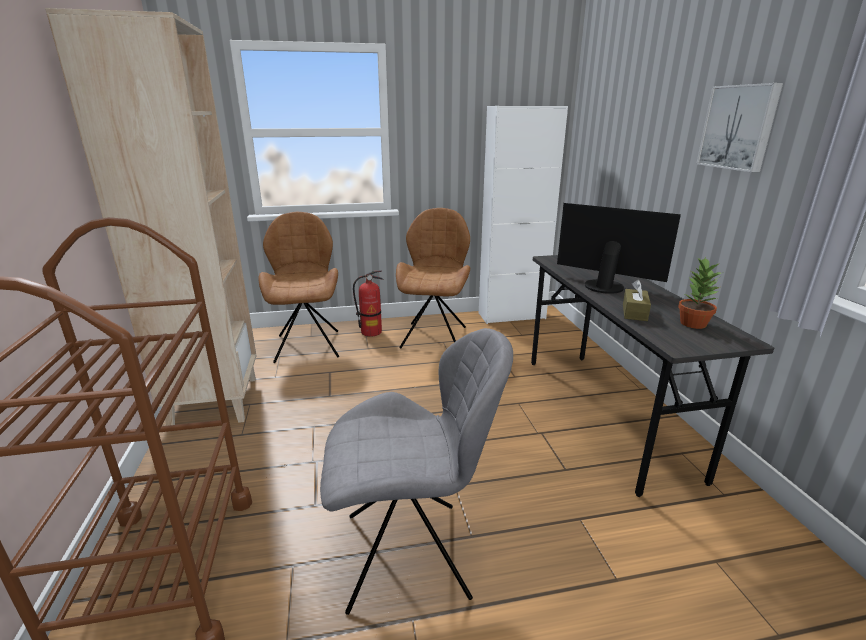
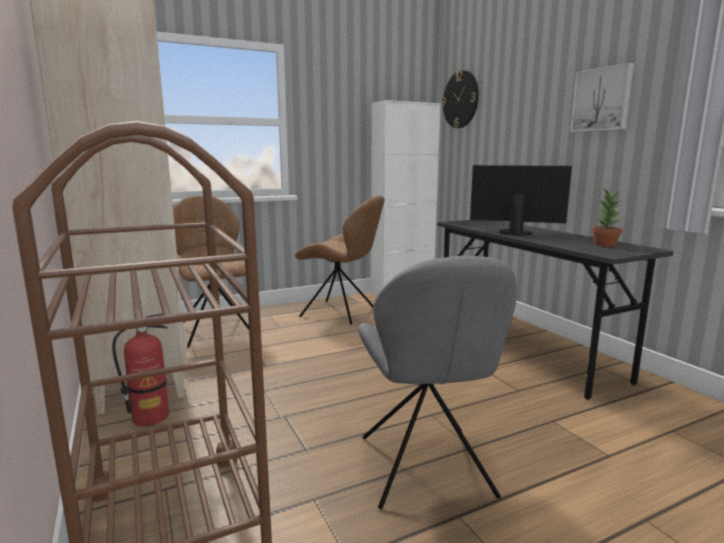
camera: 15 degrees left, 10 degrees down
grey chair [320,328,513,615] -> grey chair turned 105 degrees clockwise [358,256,517,509]
fire extinguisher [353,270,384,337] -> fire extinguisher moved to [112,314,169,426]
brown chair [396,208,470,348] -> brown chair turned 120 degrees clockwise [295,196,384,325]
brown tissue box [623,280,651,321] -> none
none -> wall clock [442,70,479,128]

